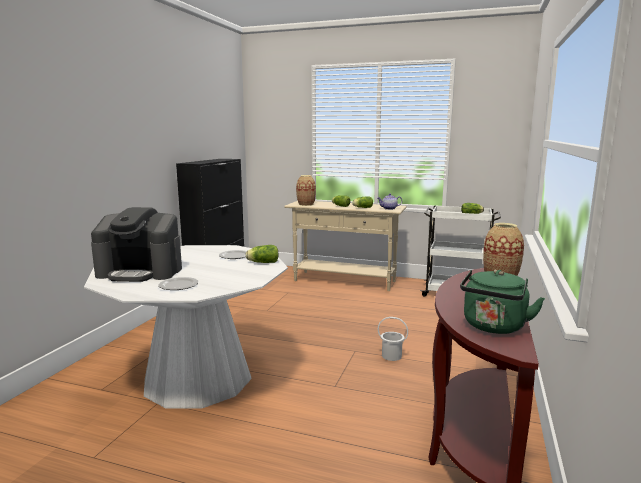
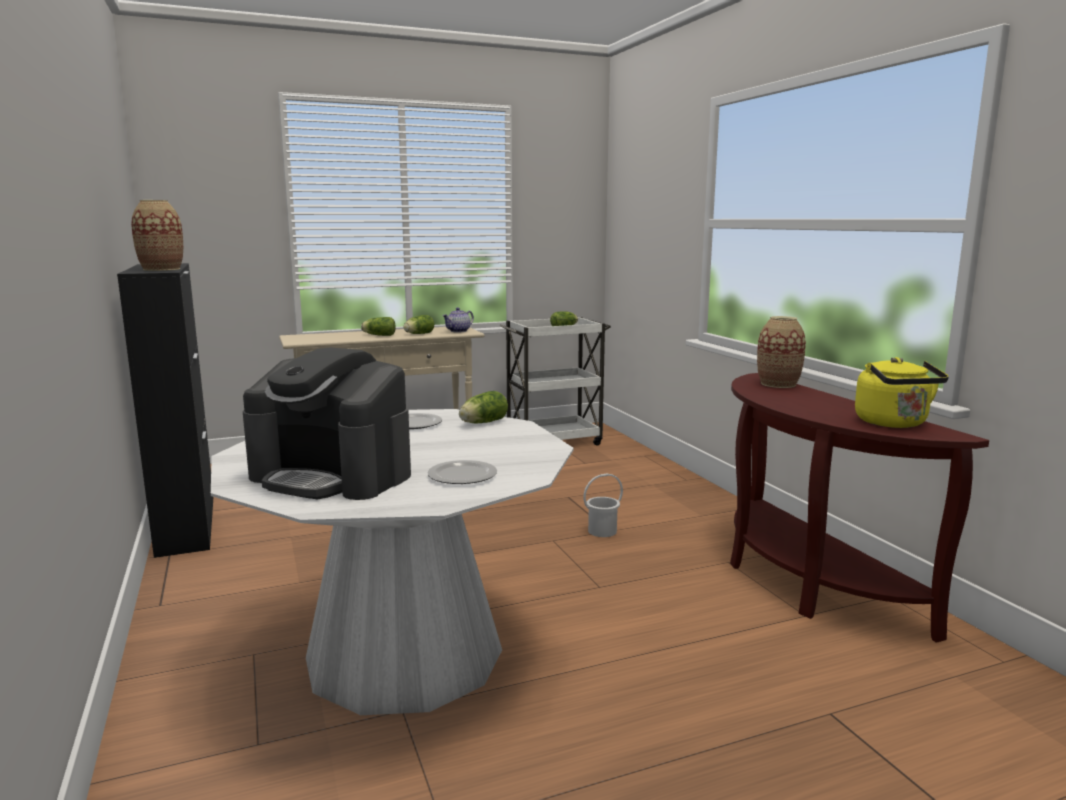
camera: 40 degrees left, 0 degrees up
coffee machine [91,207,182,282] -> coffee machine turned 60 degrees clockwise [243,347,411,500]
vase [296,175,316,206] -> vase moved to [131,200,183,271]
green kettle [460,270,545,334] -> yellow kettle [855,357,949,428]

